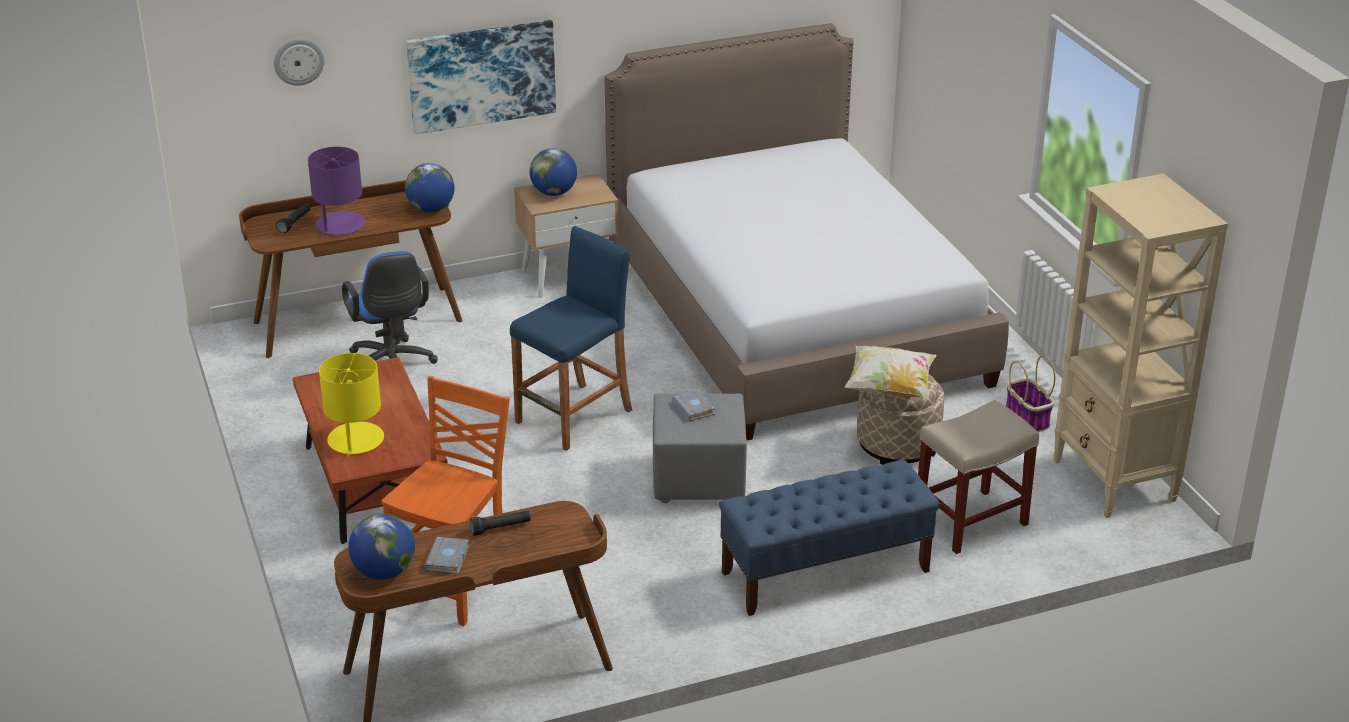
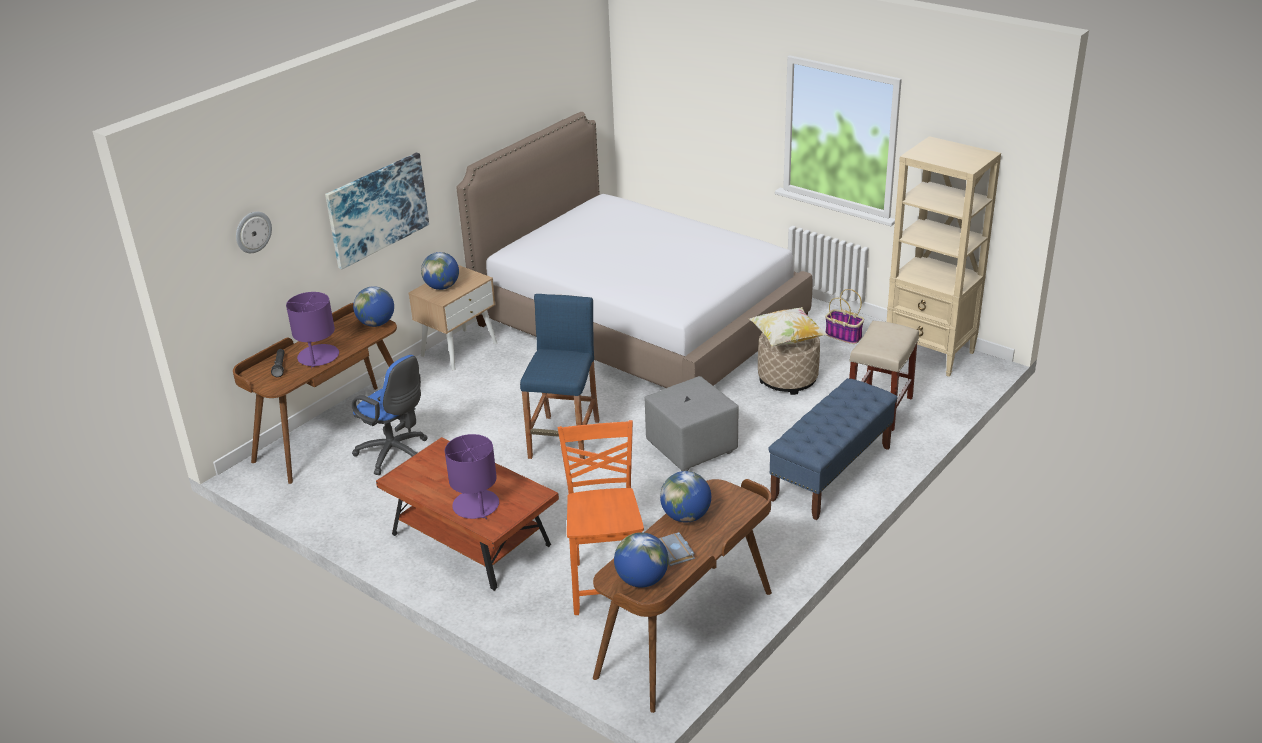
camera: 30 degrees left, 0 degrees up
yellow table lamp [319,353,384,457] -> purple table lamp [445,434,499,519]
black flashlight [470,511,531,536] -> globe [660,471,711,523]
grey book [672,390,715,421] -> none

